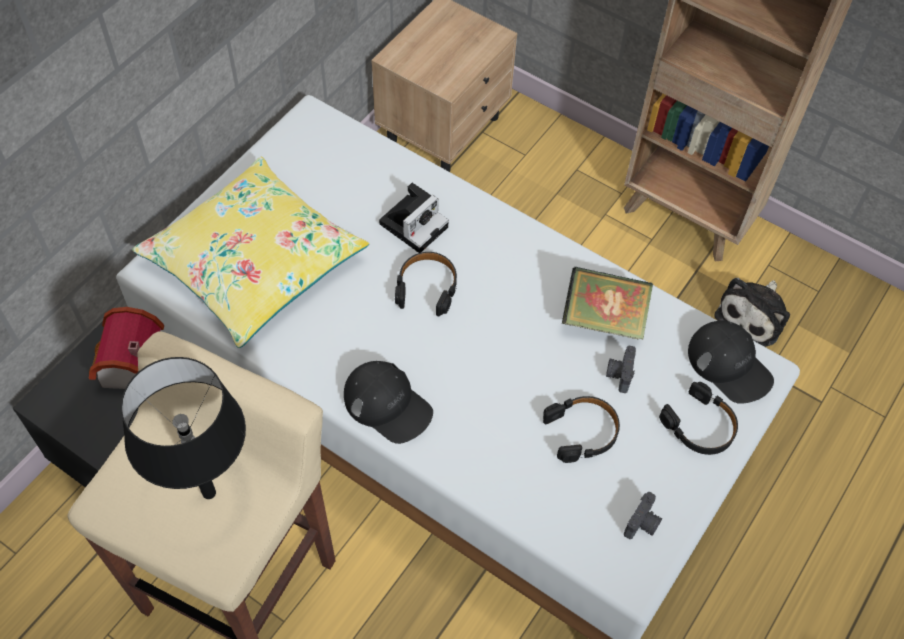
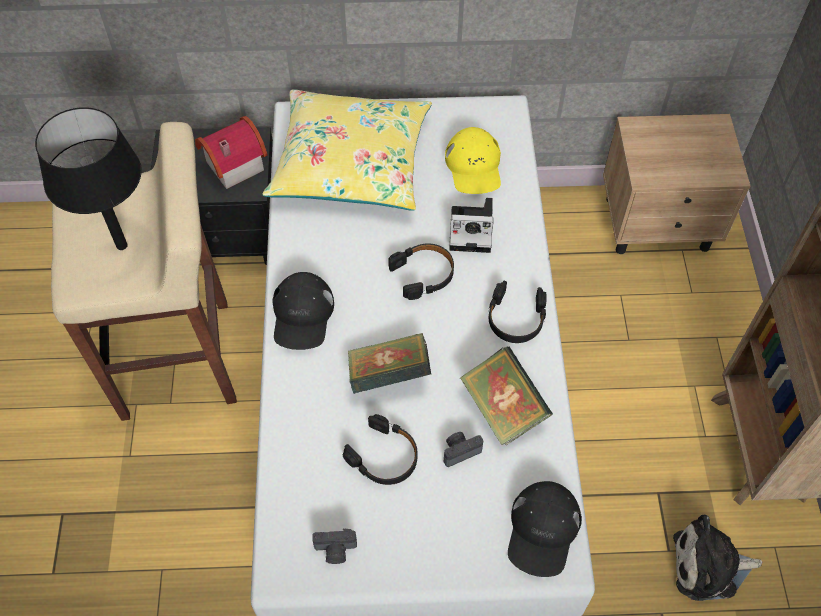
camera: 55 degrees right, 0 degrees up
black headphones [659,382,738,455] -> black headphones moved to [488,281,547,343]
none -> book [348,333,431,394]
none -> yellow cap [445,127,501,194]

